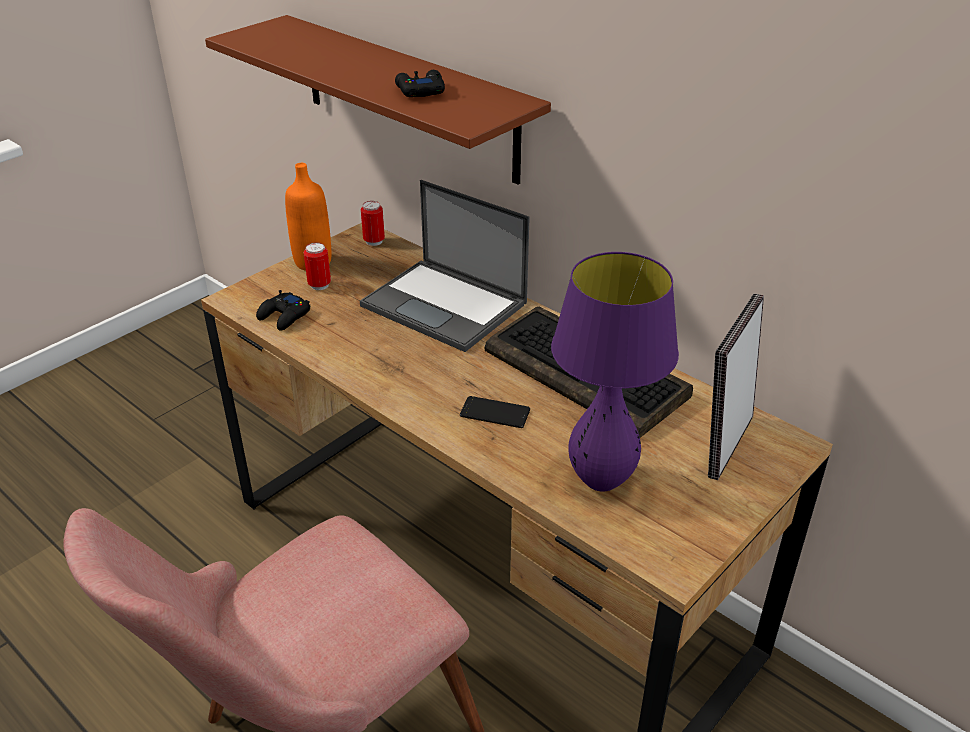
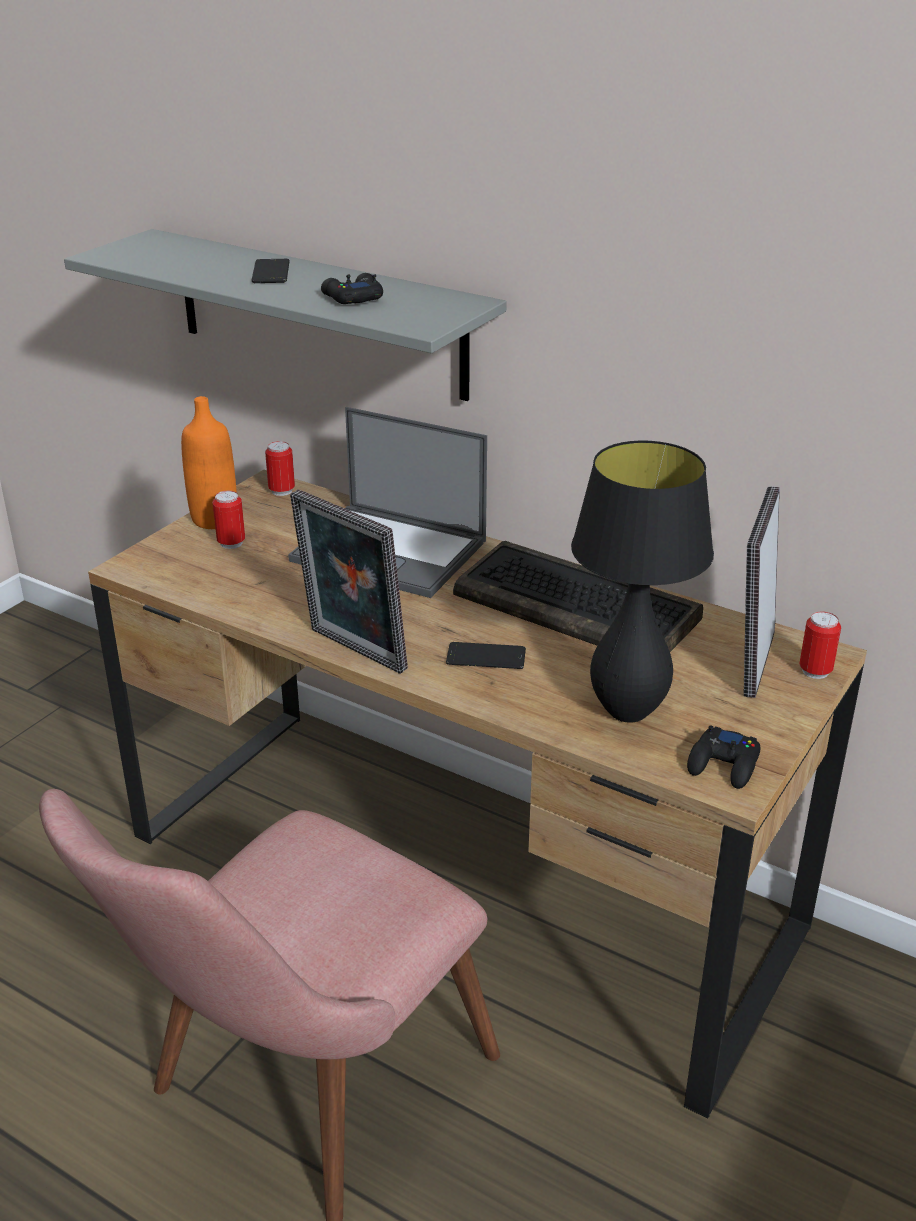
camera: 10 degrees left, 5 degrees down
brown shelf [205,15,551,184] -> grey shelf [64,229,507,401]
black game controller [256,290,310,331] -> black game controller moved to [687,725,760,789]
purple table lamp [551,252,679,492] -> black table lamp [571,441,714,723]
none -> phone [252,259,290,283]
none -> picture frame [290,490,408,674]
none -> can [799,611,841,679]

